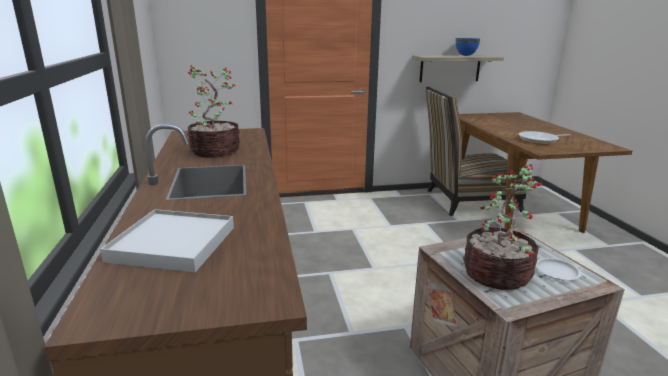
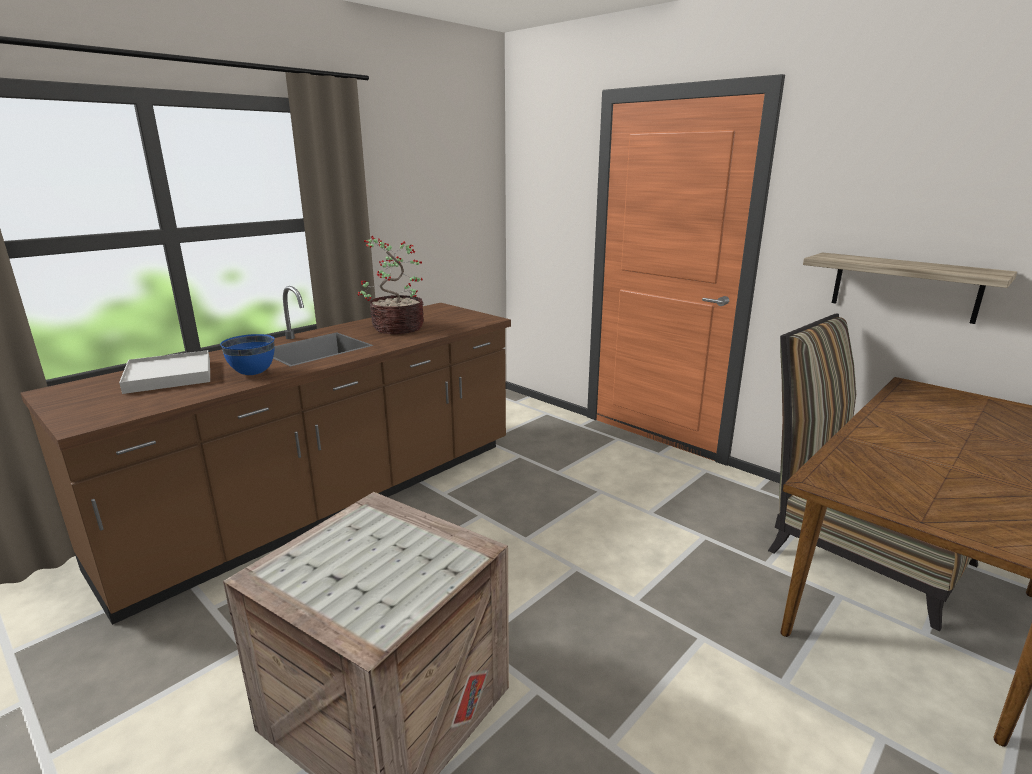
camera: 55 degrees right, 0 degrees up
blue bowl [456,38,480,56] -> blue bowl moved to [220,334,275,375]
potted plant [463,164,542,290] -> none
frying pan [519,131,571,144] -> none
white plate [535,258,581,280] -> none

